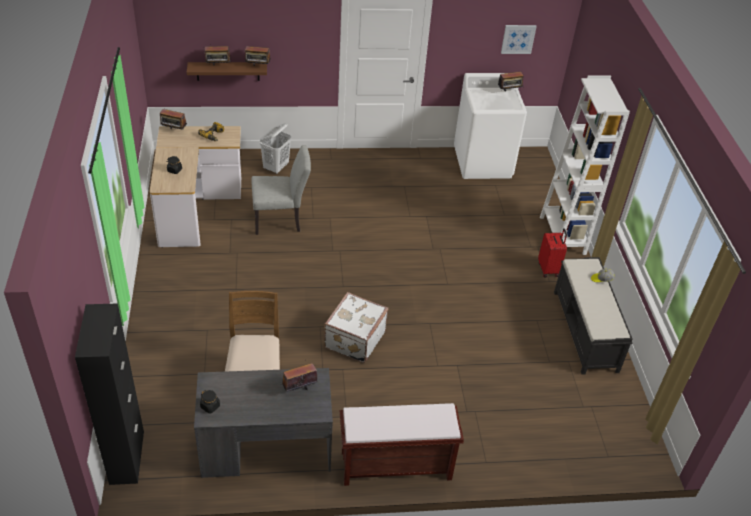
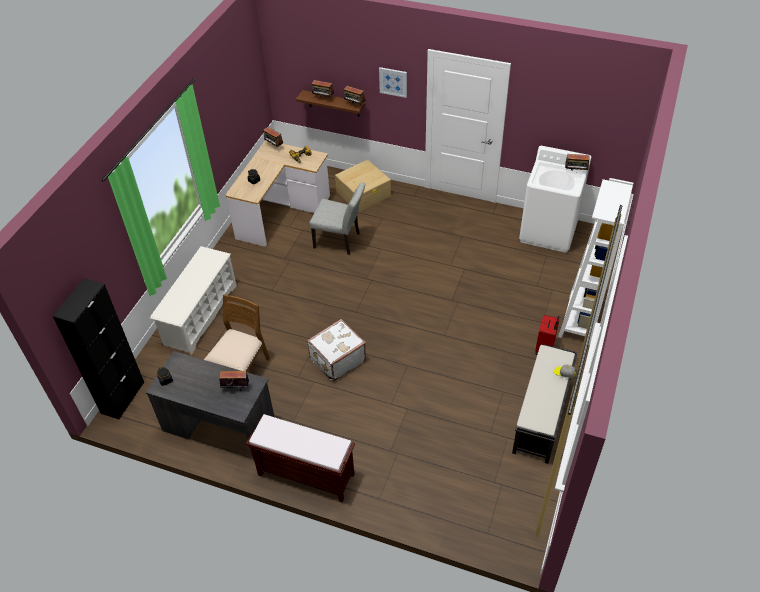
camera: 30 degrees right, 5 degrees up
white laundry basket [260,123,292,174] -> beige storage box [335,160,391,212]
picture [501,25,537,54] -> picture moved to [379,67,407,98]
none -> white shoe rack [150,246,237,355]

